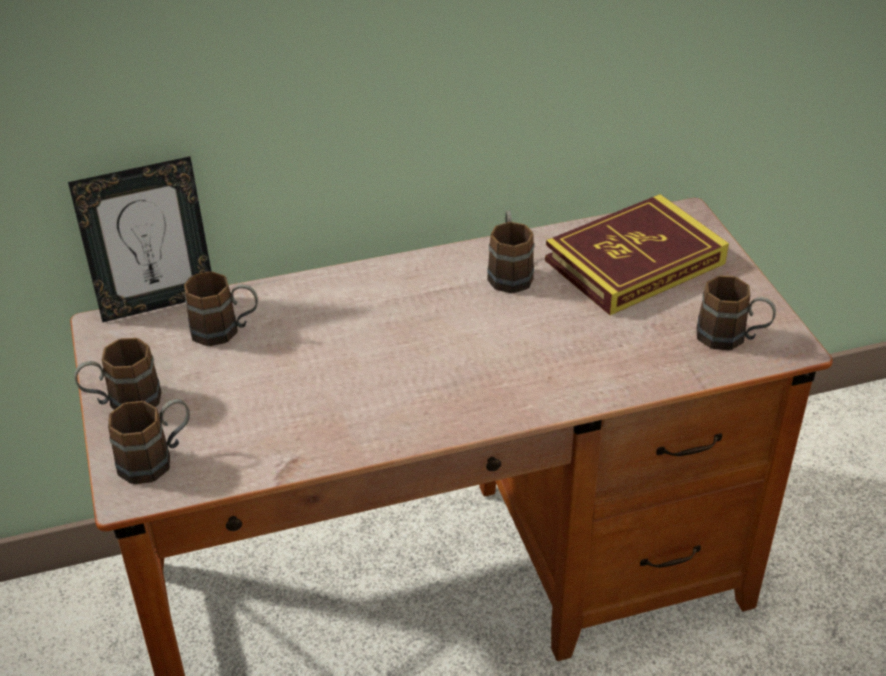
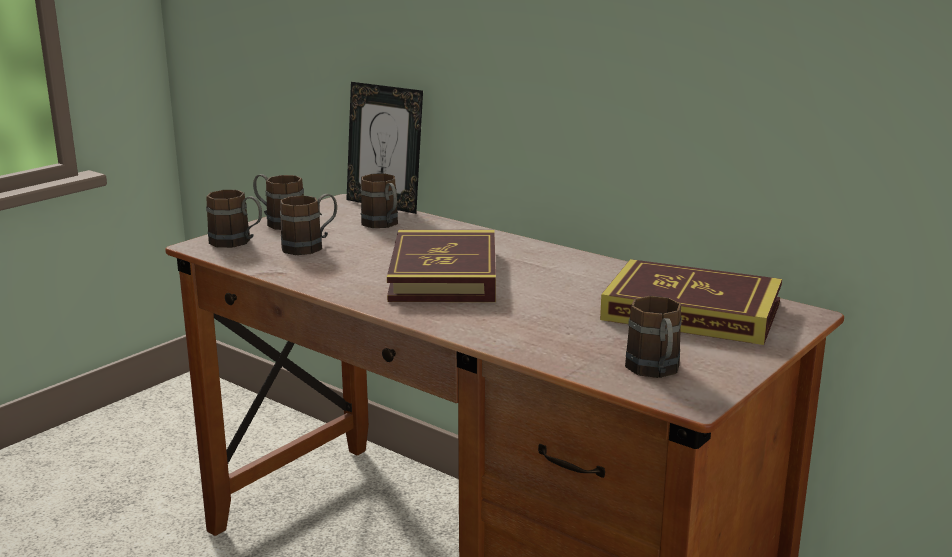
camera: 55 degrees right, 20 degrees down
brown mug [487,211,535,293] -> brown mug moved to [280,194,337,255]
none -> book [387,230,496,302]

